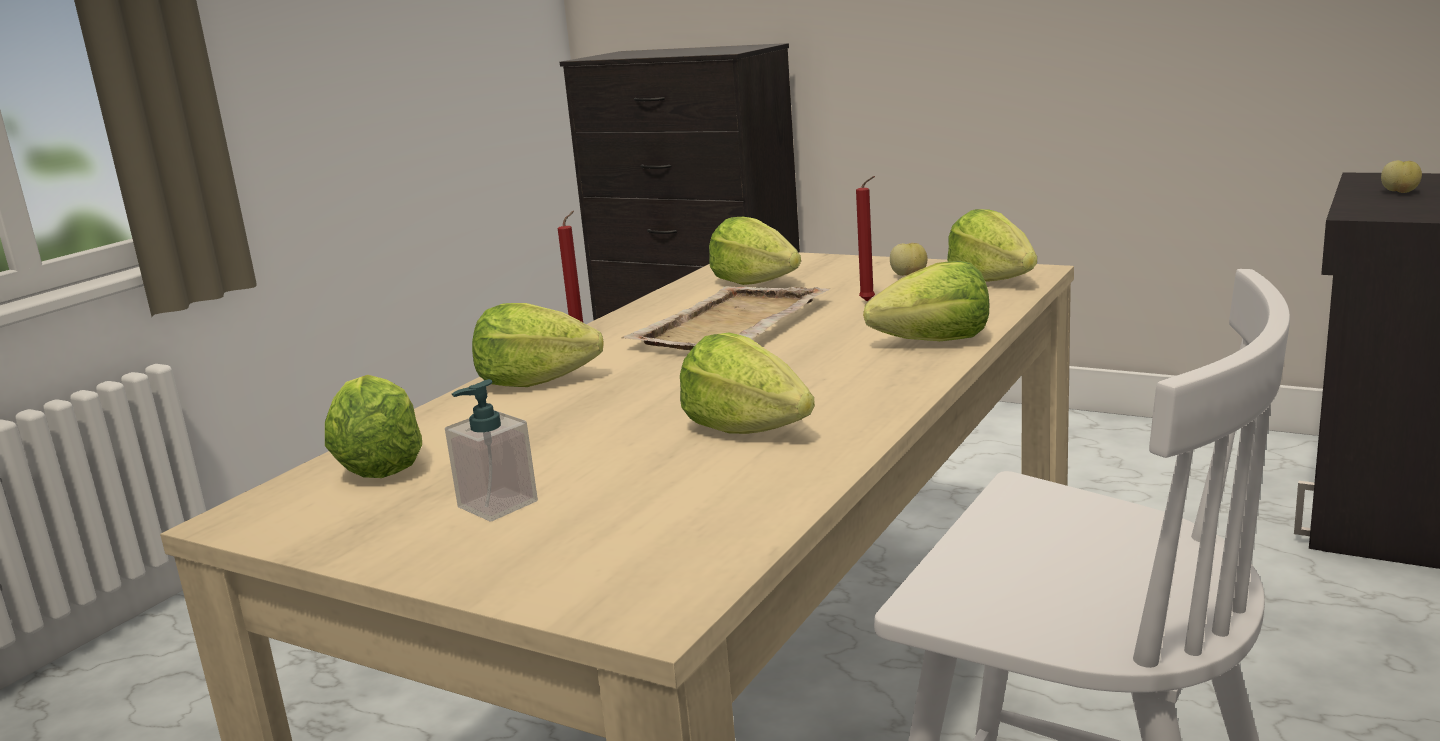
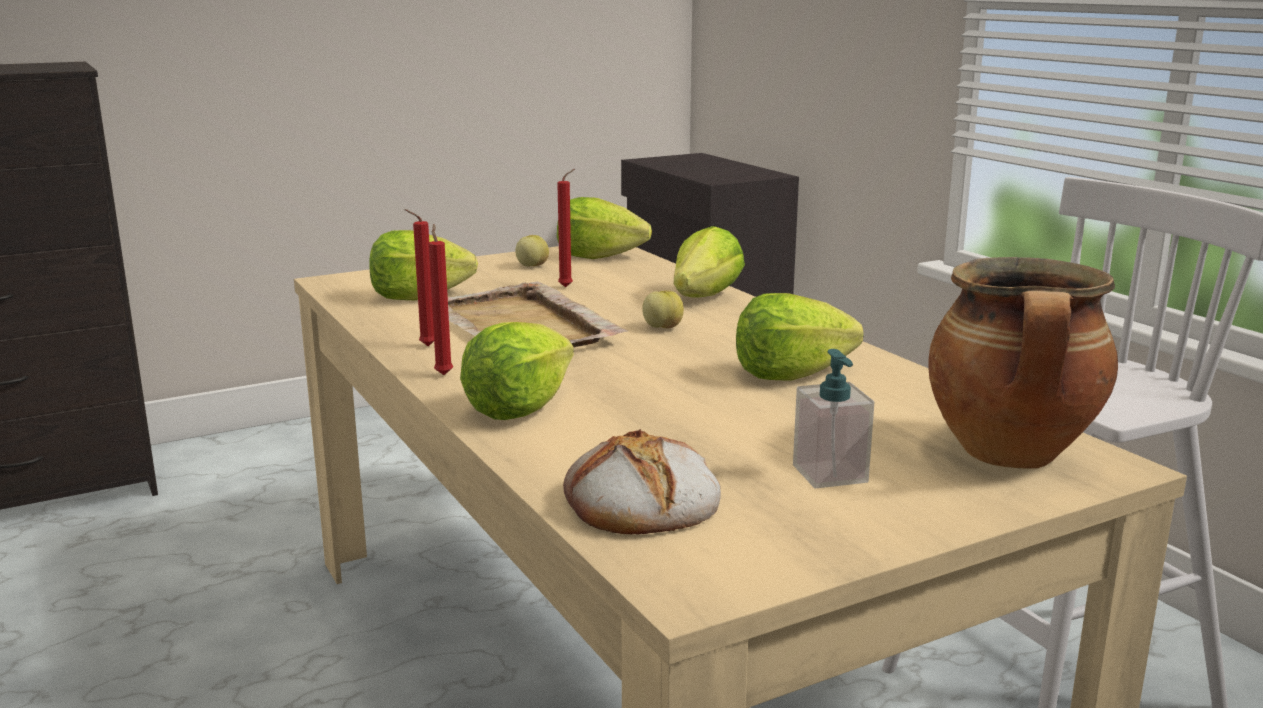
camera: 60 degrees left, 0 degrees up
lettuce [325,375,422,478] -> bread [563,429,721,535]
apple [1381,160,1422,193] -> apple moved to [642,290,684,328]
none -> red candle [404,209,434,346]
none -> cooking pot [928,257,1118,469]

